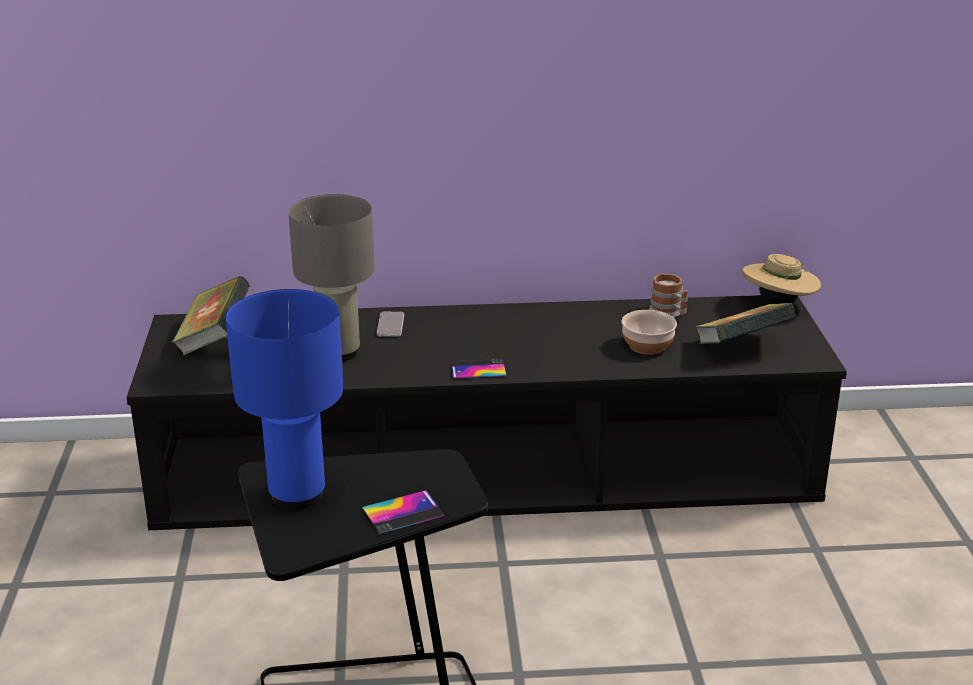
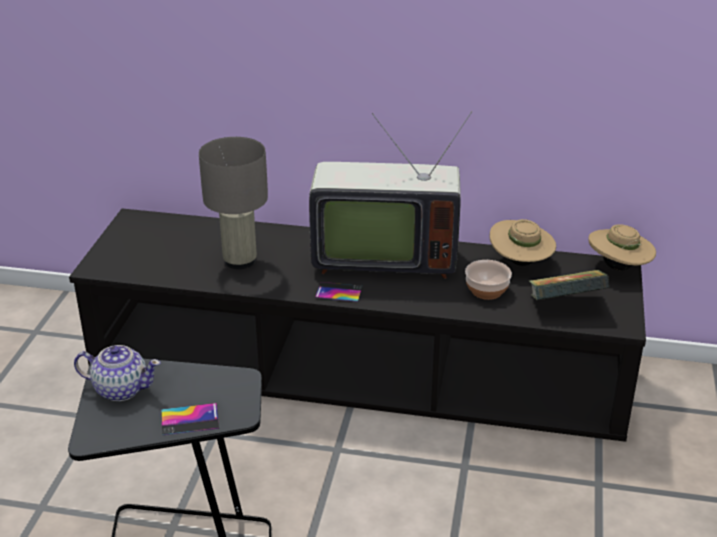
camera: 15 degrees right, 5 degrees up
book [172,276,250,356] -> none
blue table lamp [226,289,343,510] -> teapot [74,345,161,401]
phone [377,312,404,337] -> none
mug [649,273,688,318] -> beige hat [489,219,556,266]
none -> television [309,111,473,279]

